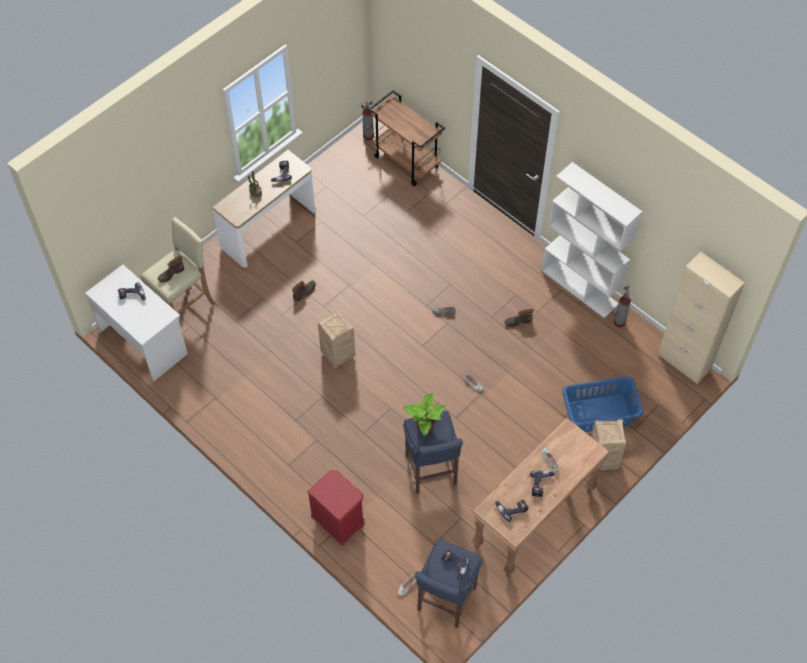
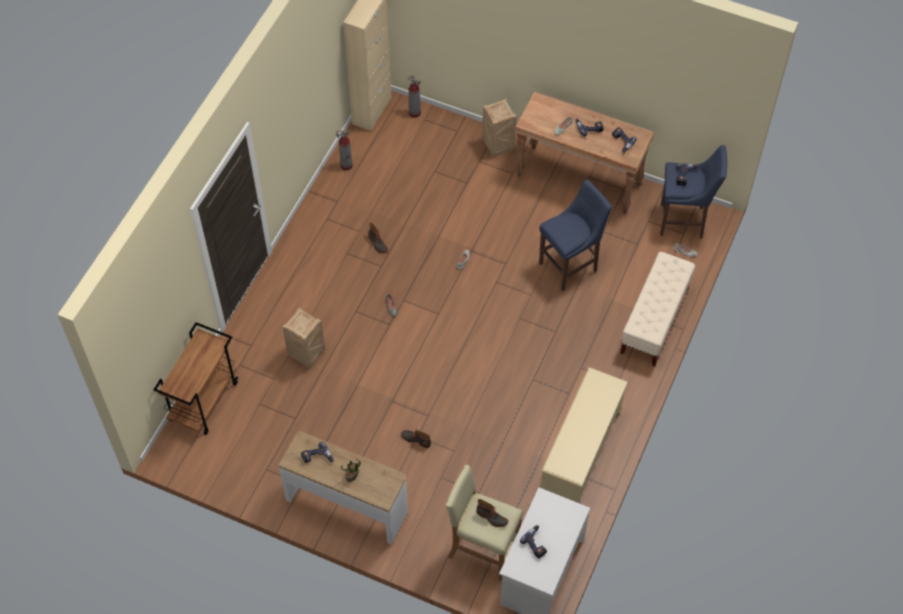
camera: 110 degrees left, 0 degrees up
red nightstand [307,470,365,545] -> beige bench [620,252,696,366]
crate [318,310,356,368] -> crate moved to [283,307,325,368]
fire extinguisher [361,100,374,140] -> fire extinguisher moved to [407,75,421,118]
potted plant [403,393,446,436] -> none
white bookcase [541,162,642,318] -> none
blue laundry basket [562,377,643,432] -> none
none -> beige shoe rack [540,367,628,504]

